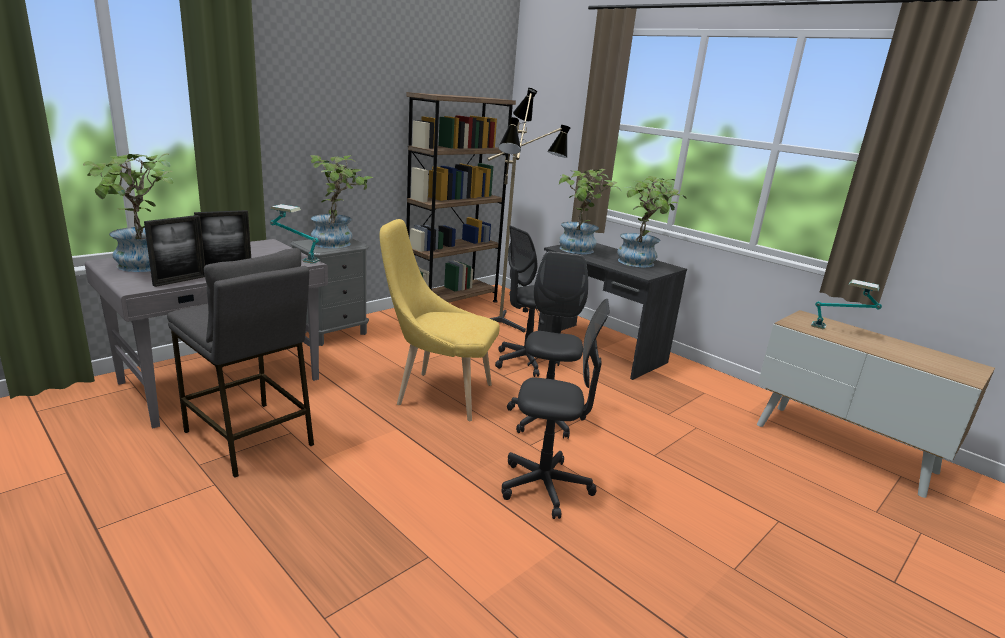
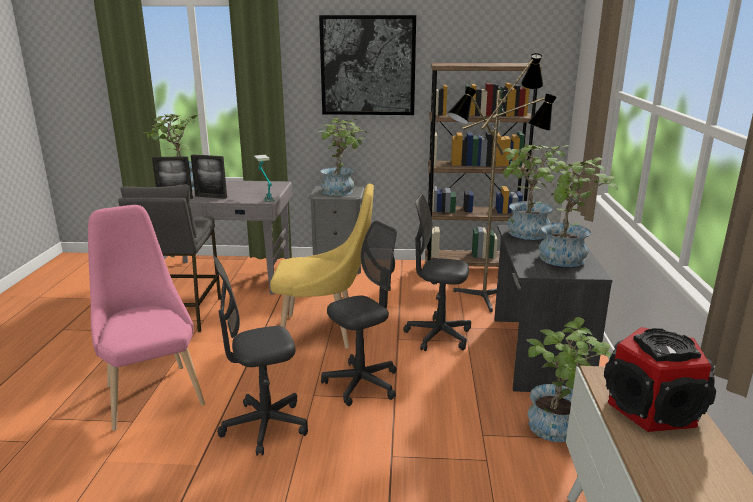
camera: 50 degrees right, 0 degrees up
yellow chair [380,219,500,421] -> yellow chair turned 120 degrees clockwise [270,184,374,349]
grey office chair [502,299,610,519] -> grey office chair turned 105 degrees clockwise [213,256,308,456]
table lamp [811,279,882,330] -> speaker [604,327,716,432]
none -> pink chair [88,205,205,431]
none -> picture [319,15,416,115]
none -> potted plant [526,317,612,442]

